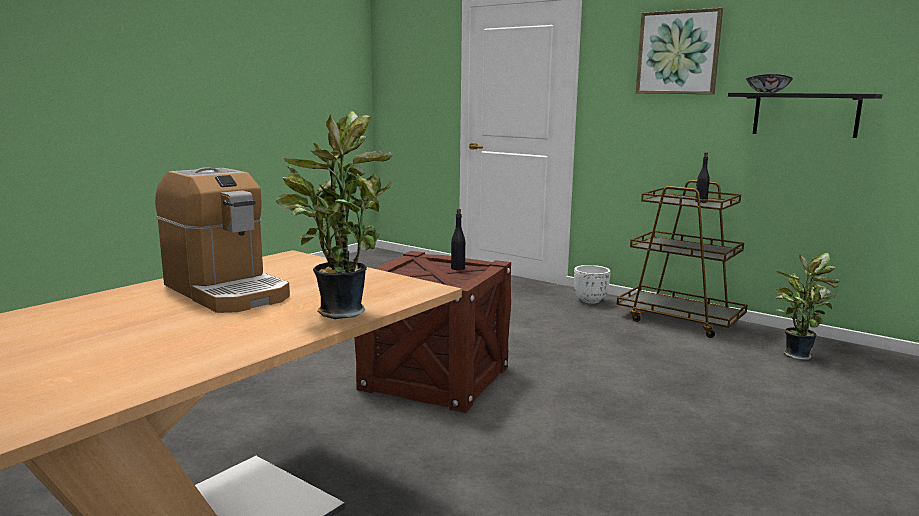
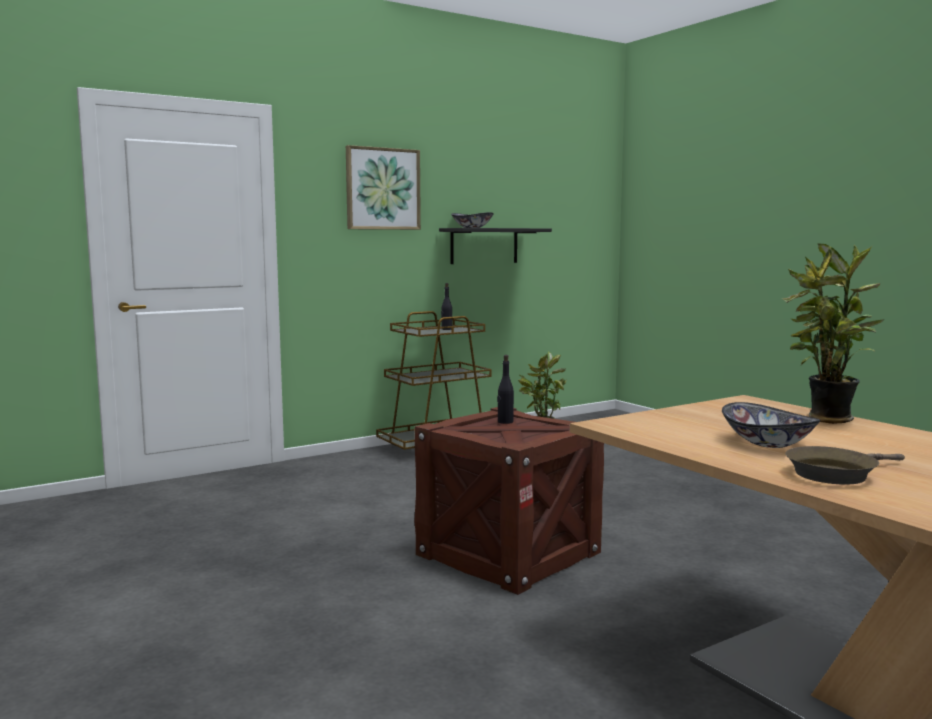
camera: 70 degrees left, 5 degrees down
coffee machine [155,167,290,313] -> bowl [722,402,821,448]
white planter [574,265,611,304] -> none
none -> brown frying pan [785,446,905,485]

